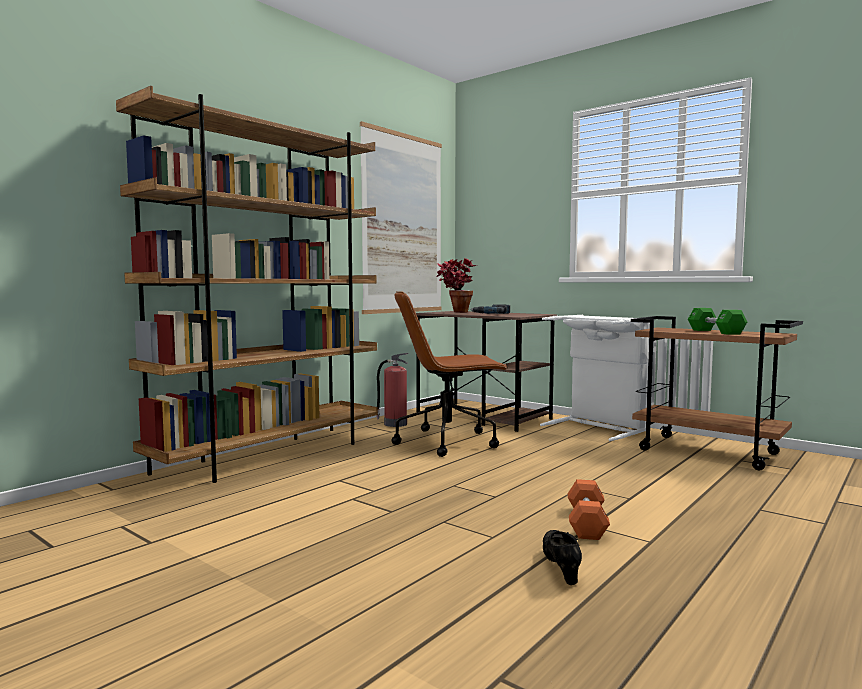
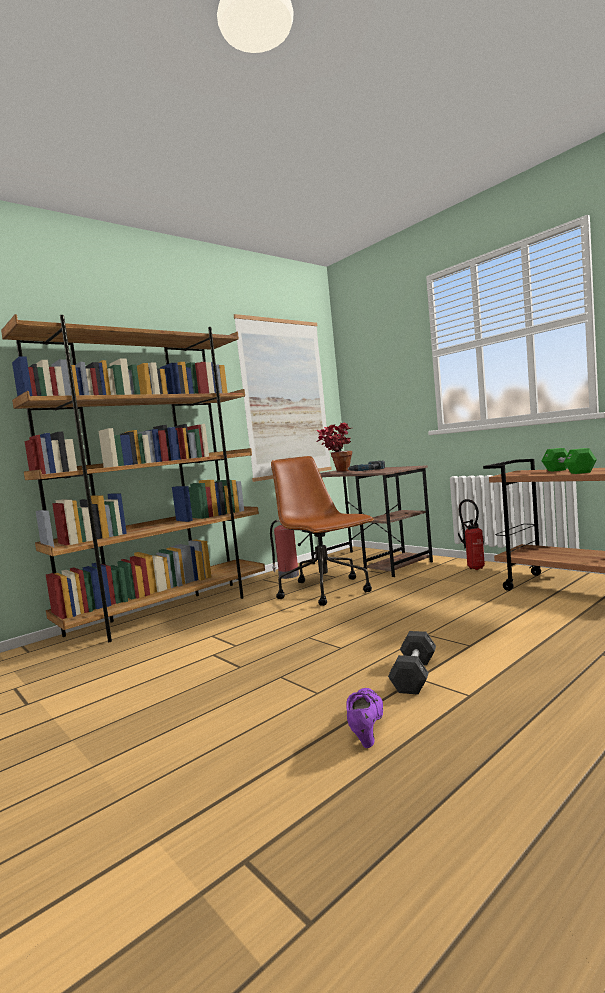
camera: 10 degrees right, 0 degrees up
brown office chair [392,291,508,457] -> brown office chair turned 60 degrees clockwise [271,456,374,606]
white laundry basket [540,315,650,441] -> fire extinguisher [458,499,485,570]
black shoe [543,530,582,585] -> purple shoe [346,688,383,748]
orange dumbbell [568,479,610,540] -> black dumbbell [388,631,436,695]

